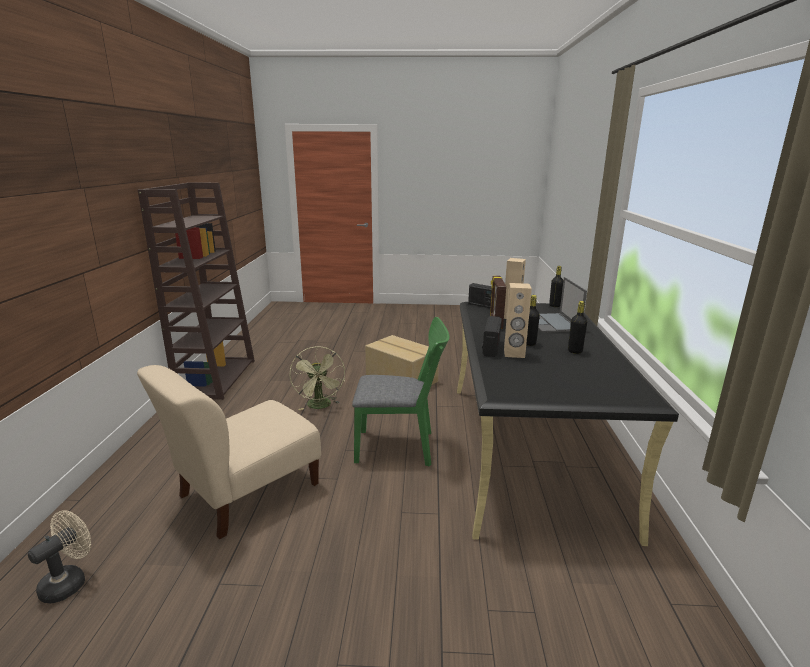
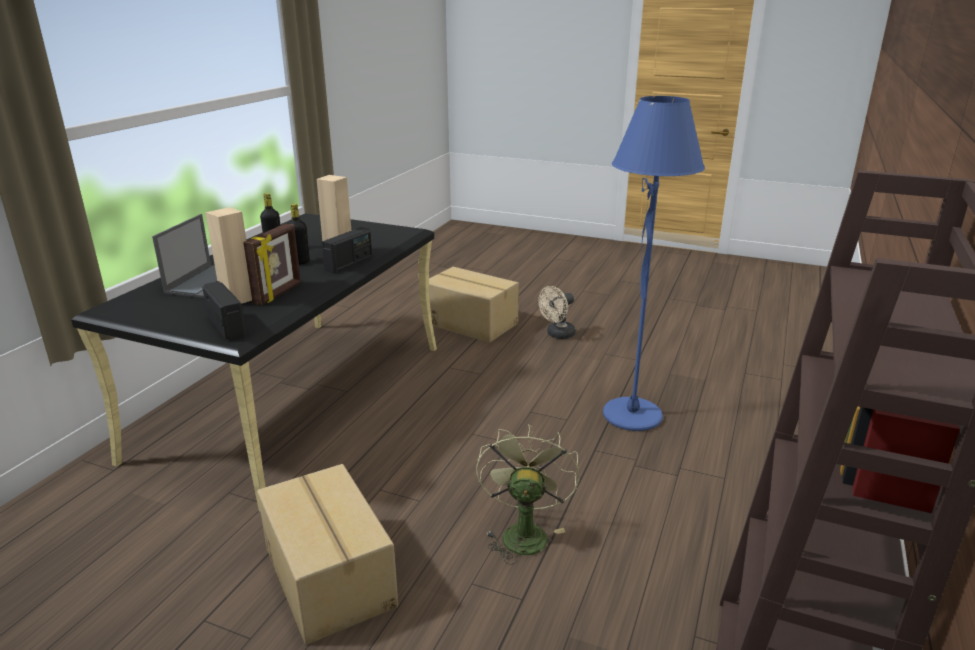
camera: 160 degrees left, 5 degrees up
beige fan [28,510,91,603] -> beige fan moved to [538,286,576,339]
beige chair [137,365,321,539] -> blue floor lamp [603,96,705,431]
green chair [352,317,449,467] -> none
black bottle [549,266,563,307] -> none
none -> cardboard box [423,267,519,343]

